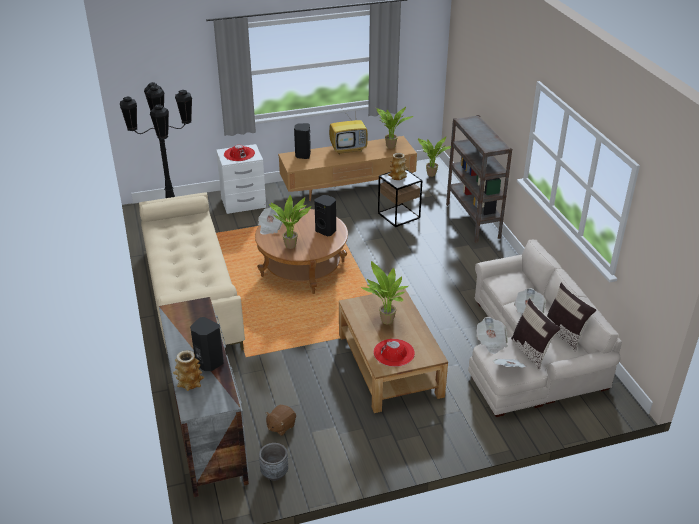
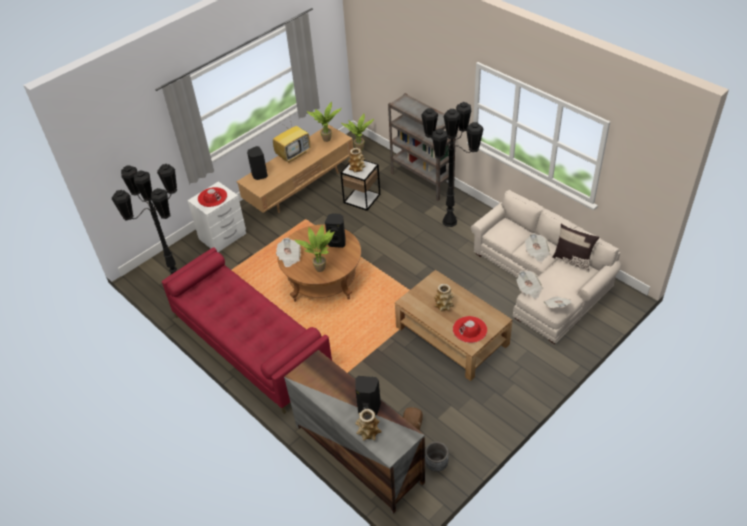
camera: 25 degrees left, 10 degrees up
beige sofa [139,192,245,352] -> red sofa [162,247,332,414]
potted plant [361,261,408,324] -> vase [434,284,454,311]
pillow [511,298,561,370] -> none
none -> black floor lamp [421,102,484,227]

